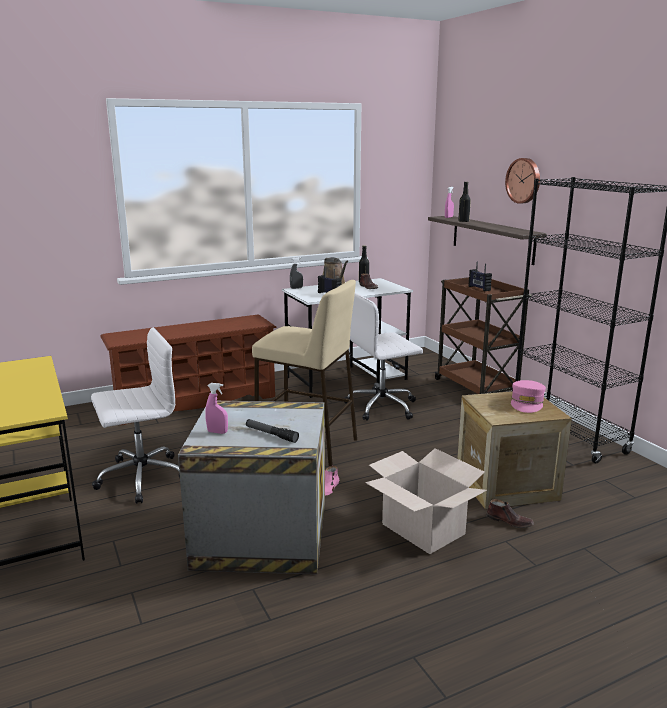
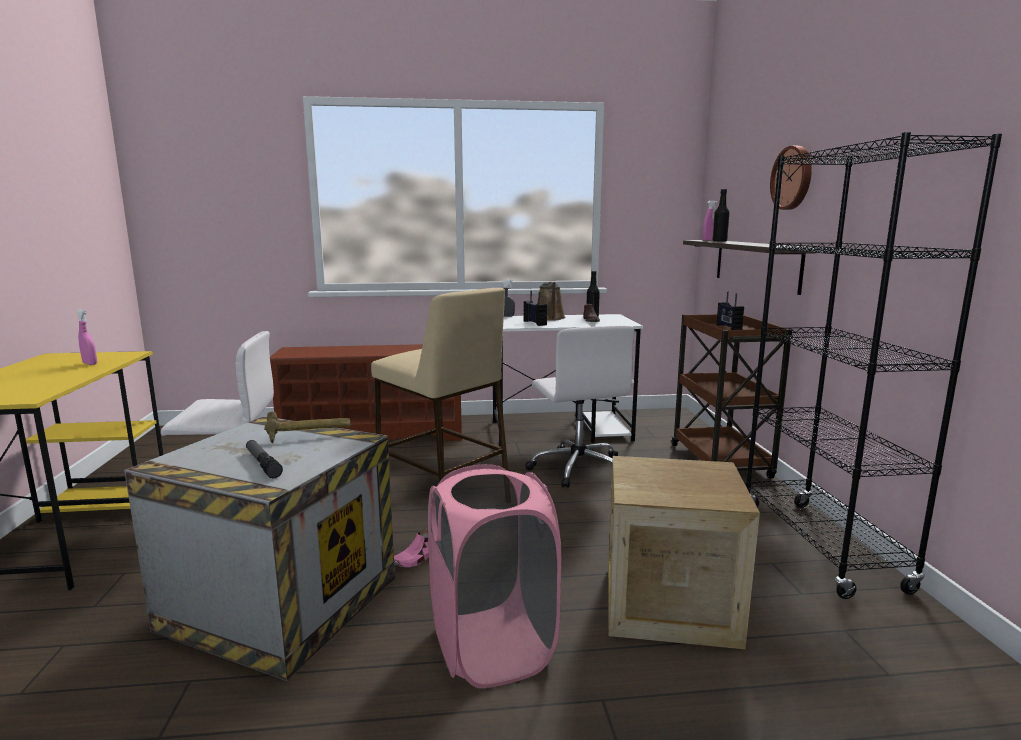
camera: 20 degrees right, 5 degrees down
pink spray bottle [205,383,228,434] -> pink spray bottle moved to [77,310,97,365]
white office chair [344,293,423,421] -> white office chair turned 105 degrees counterclockwise [525,326,635,488]
cardboard box [365,448,487,554] -> pink laundry basket [428,464,561,688]
brown shoe [486,499,534,528] -> none
pink cap [511,380,546,413] -> none
none -> hammer [264,412,350,443]

